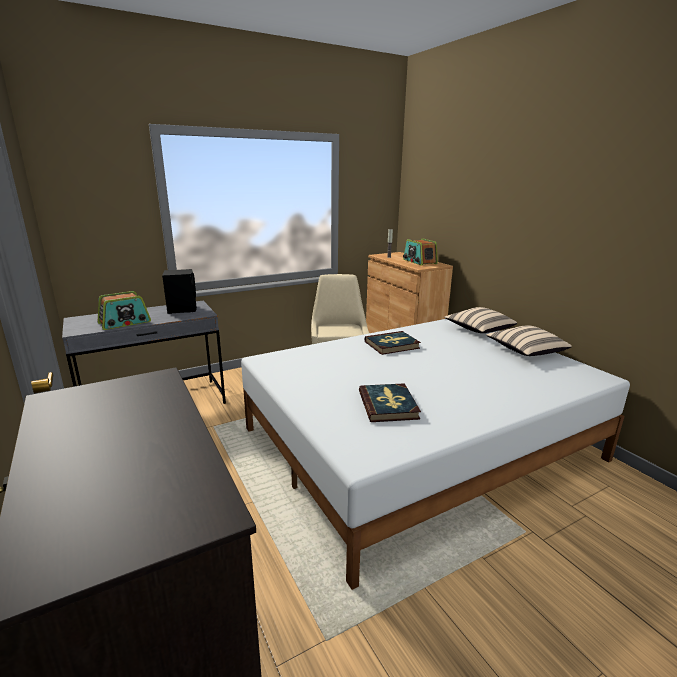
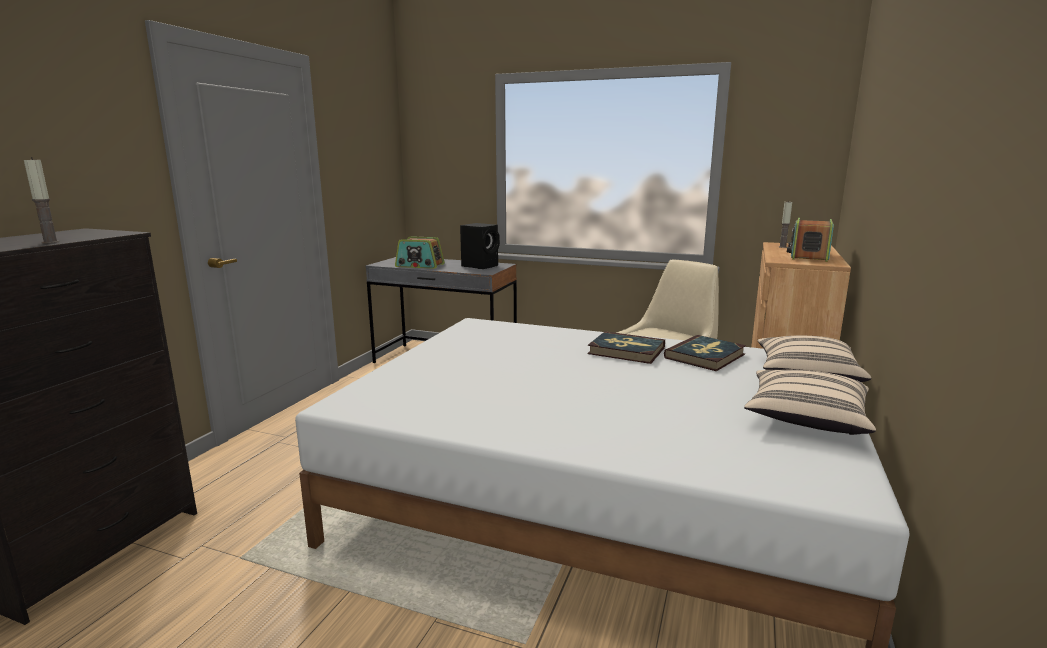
camera: 50 degrees right, 5 degrees down
book [359,383,421,422] -> book moved to [664,335,746,371]
none -> candle [24,157,59,243]

